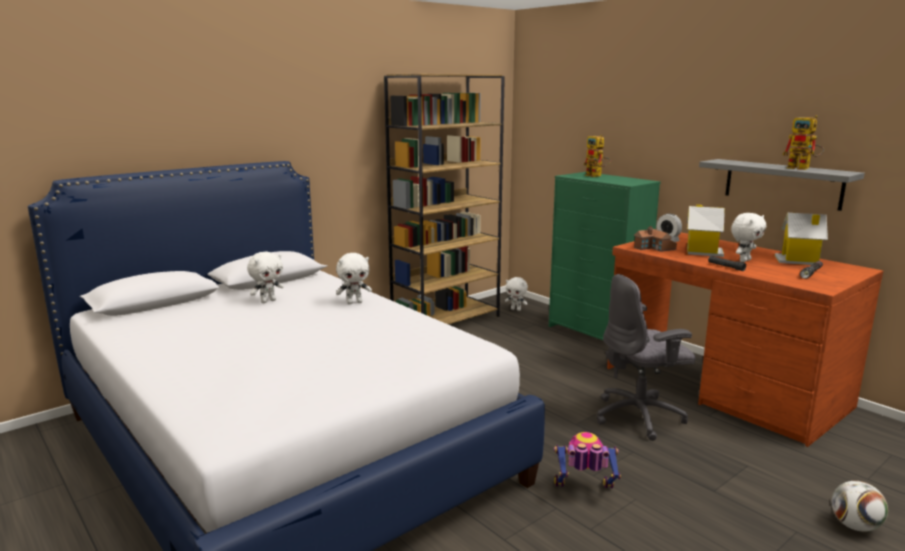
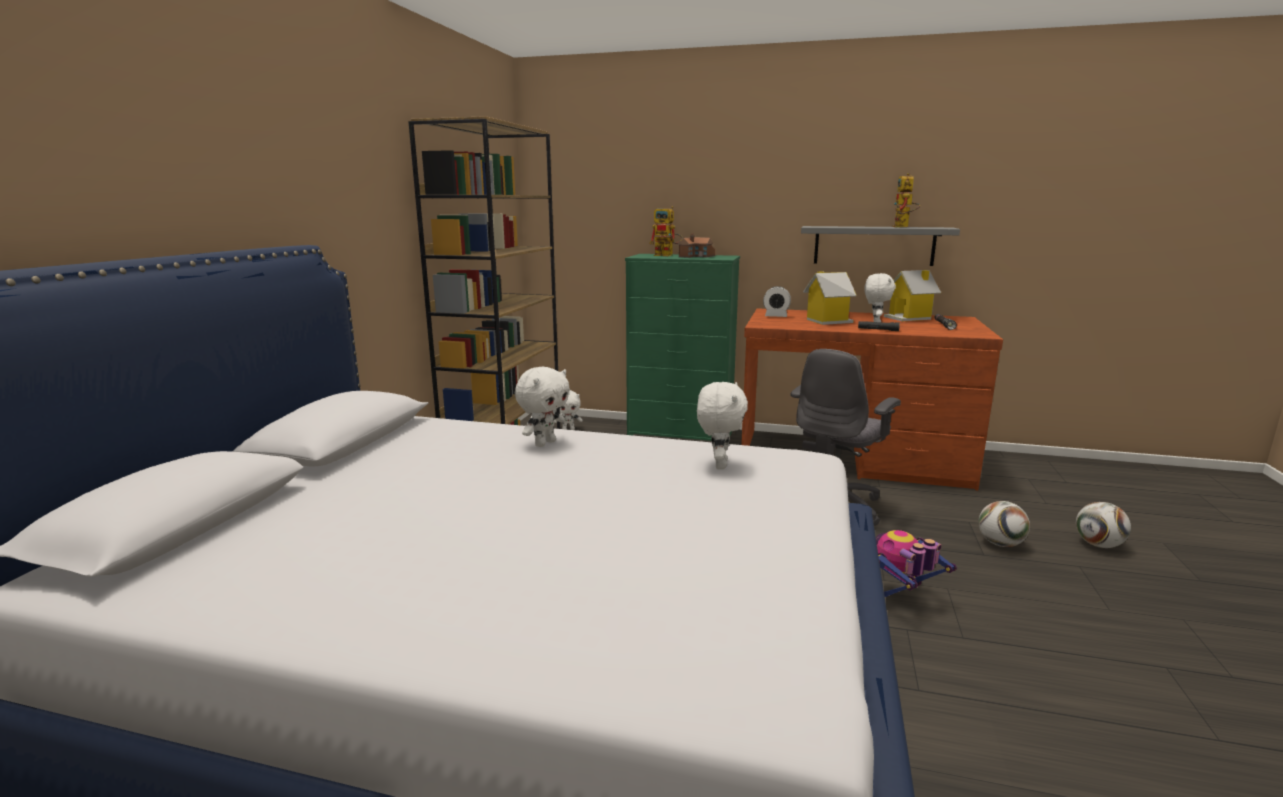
camera: 35 degrees left, 0 degrees up
white plush toy [247,252,284,303] -> white plush toy moved to [697,382,748,470]
toy house [634,226,677,252] -> toy house moved to [678,233,715,258]
toy robot [783,115,824,170] -> toy robot turned 90 degrees clockwise [892,173,920,227]
none -> football [978,501,1030,547]

